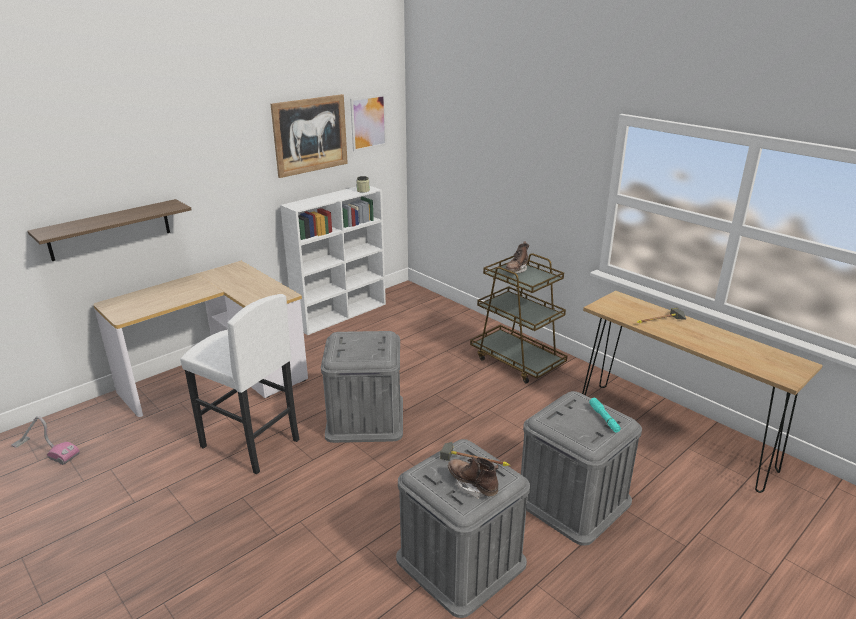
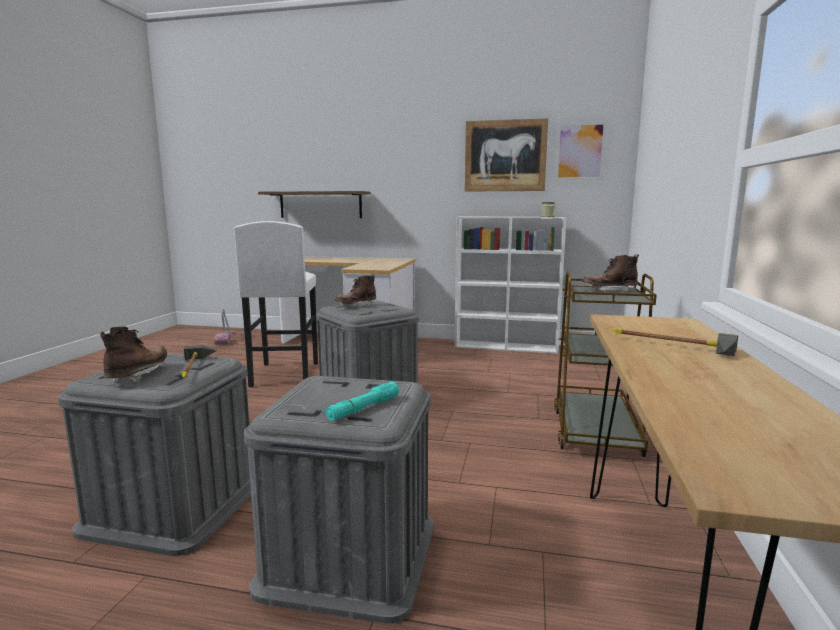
camera: 55 degrees right, 15 degrees down
none -> brown boot [335,274,376,307]

